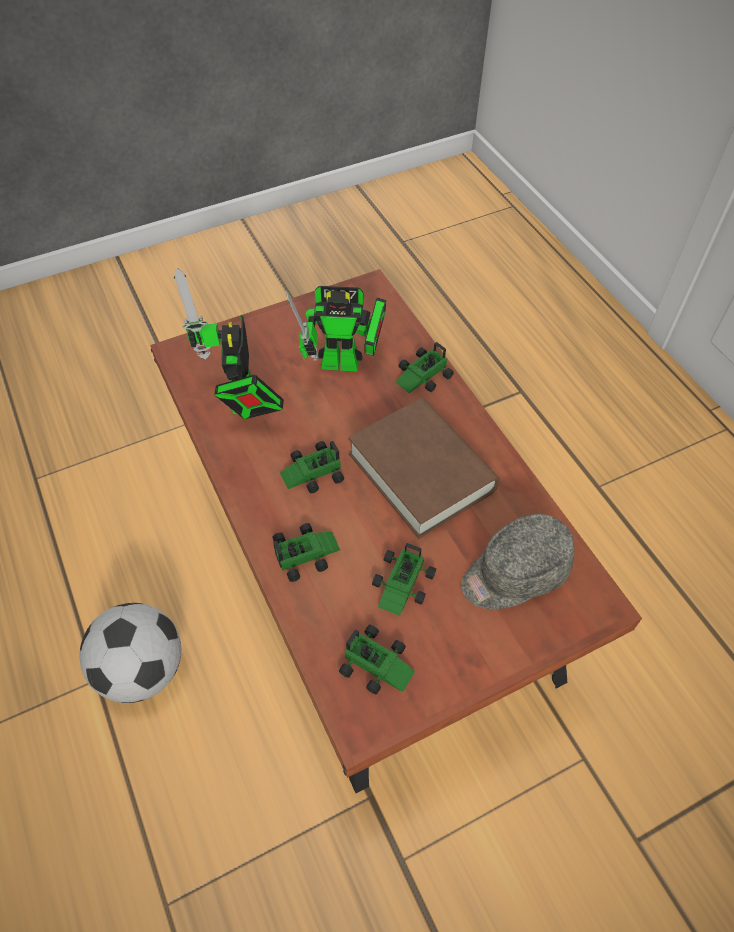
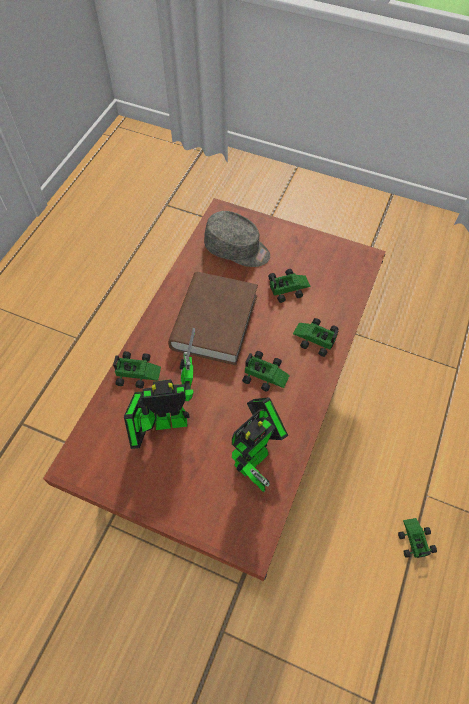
camera: 130 degrees left, 5 degrees up
football [79,603,181,703] -> none
toy robot [286,286,386,372] -> toy robot turned 60 degrees counterclockwise [124,328,195,449]
toy car [339,625,415,694] -> toy car moved to [398,518,437,558]

